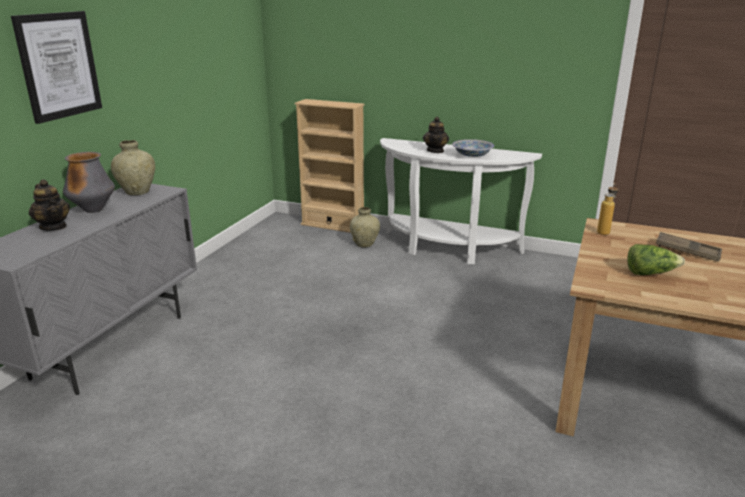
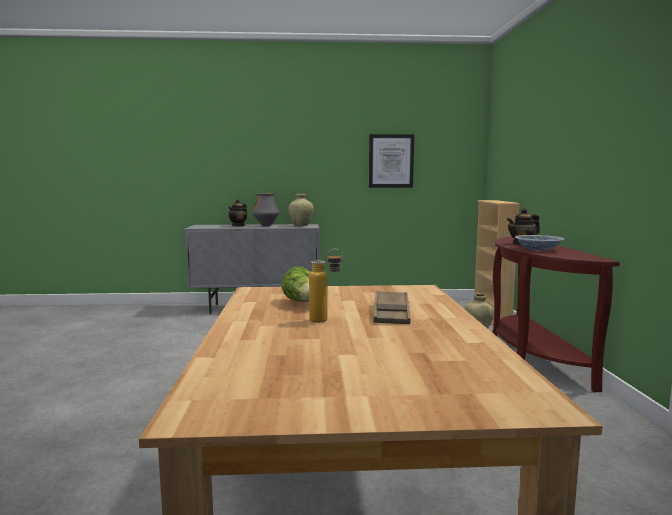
camera: 65 degrees right, 15 degrees down
picture [11,11,102,124] -> picture moved to [369,134,414,188]
white console table [380,138,542,264] -> brown console table [493,236,620,392]
bottle [597,183,618,235] -> bottle moved to [309,249,343,323]

